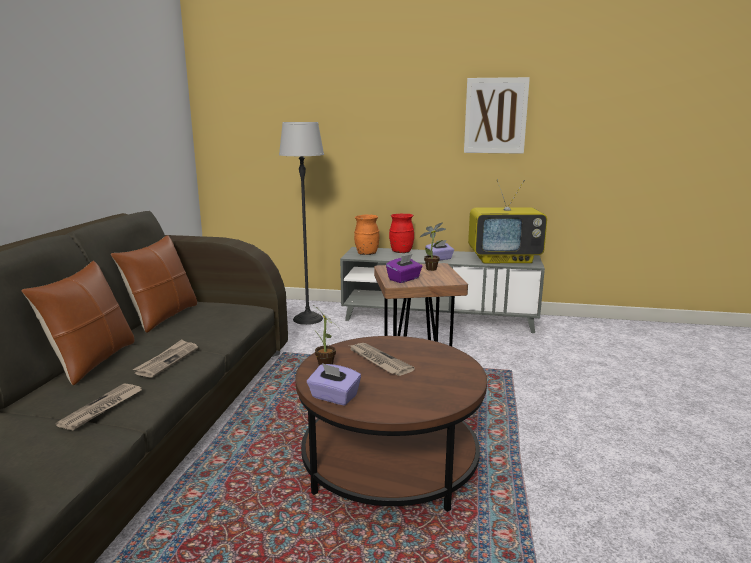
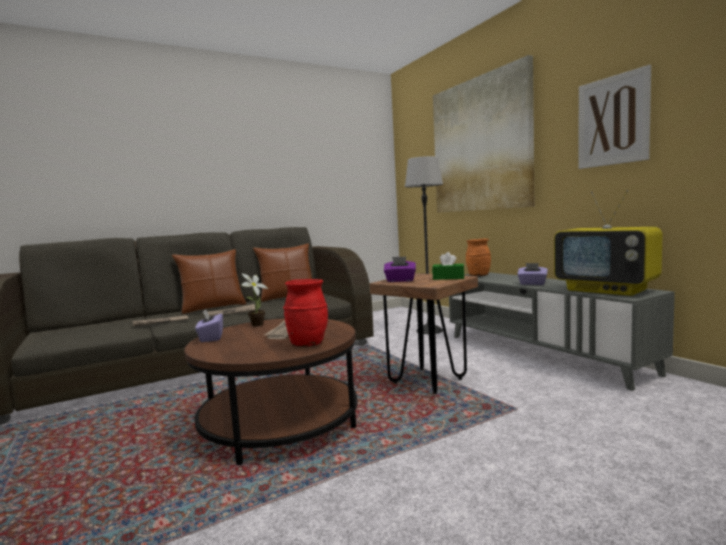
camera: 50 degrees right, 10 degrees down
red vase [389,214,414,253] -> red vase moved to [283,279,328,347]
potted plant [420,222,446,271] -> green tissue box [432,252,464,280]
none -> picture [433,55,534,213]

